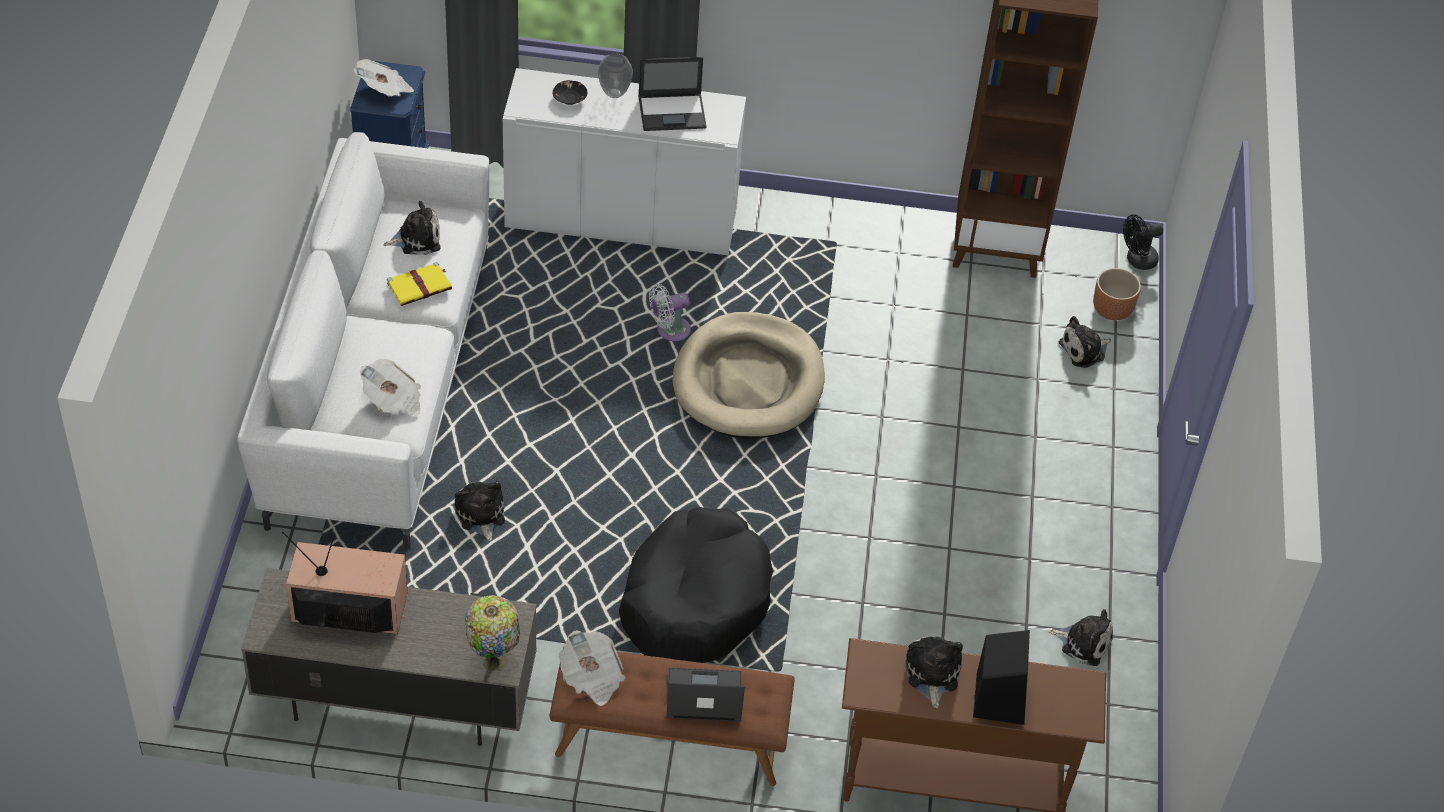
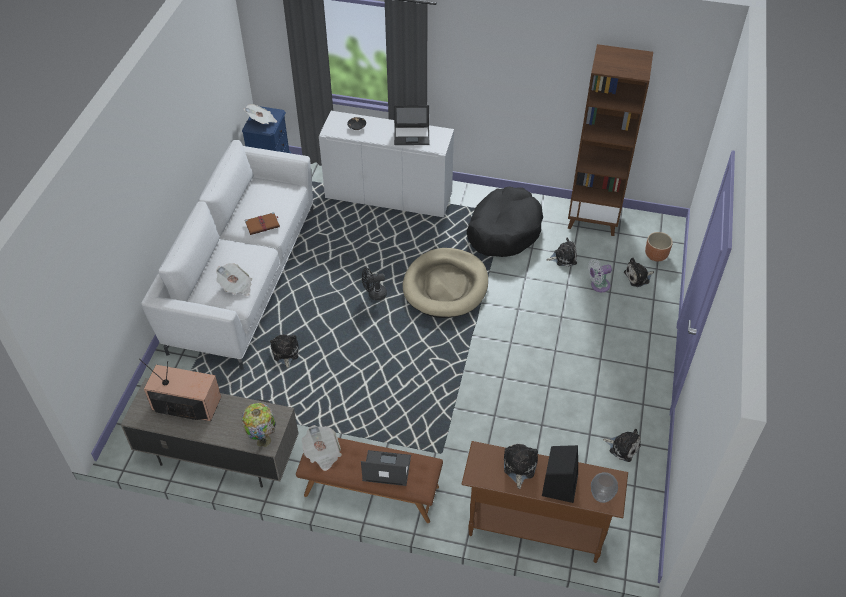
camera: 10 degrees right, 0 degrees up
plush toy [383,201,441,255] -> plush toy moved to [546,237,577,266]
yellow book [387,262,452,306] -> brown book [245,212,280,235]
vase [598,54,633,98] -> vase moved to [591,472,618,503]
black dog bed [619,507,773,663] -> black dog bed moved to [467,187,543,257]
white fan [649,284,691,341] -> white fan moved to [588,259,612,292]
black fan [1123,214,1164,270] -> black fan moved to [362,268,387,300]

